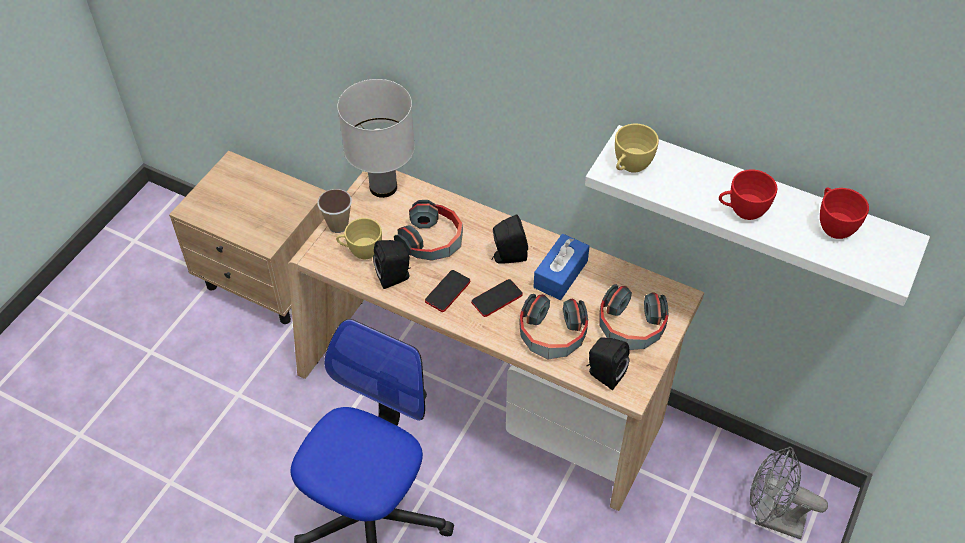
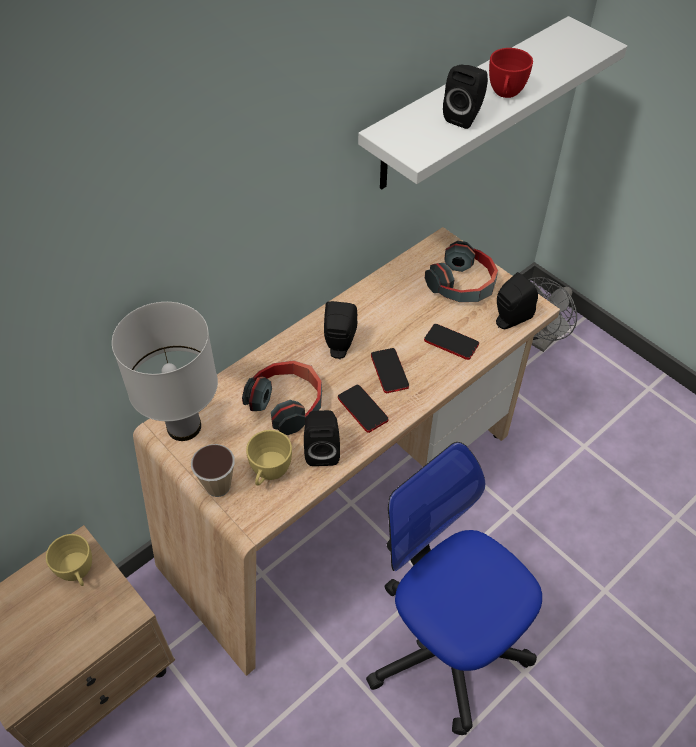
camera: 70 degrees left, 0 degrees up
headphones [519,294,588,359] -> phone [424,324,479,360]
blue tissue box [534,234,590,300] -> none
yellow cup [615,124,659,173] -> yellow cup moved to [46,534,92,586]
red cup [820,188,869,239] -> none
none -> black speaker [443,64,488,129]

